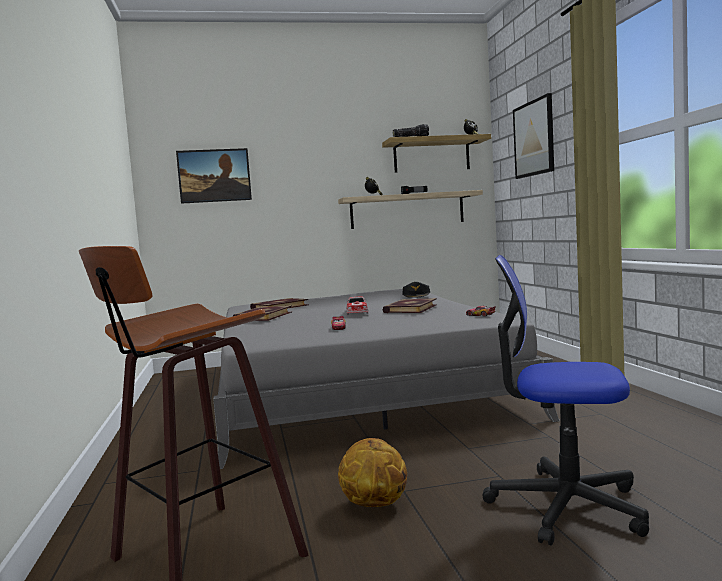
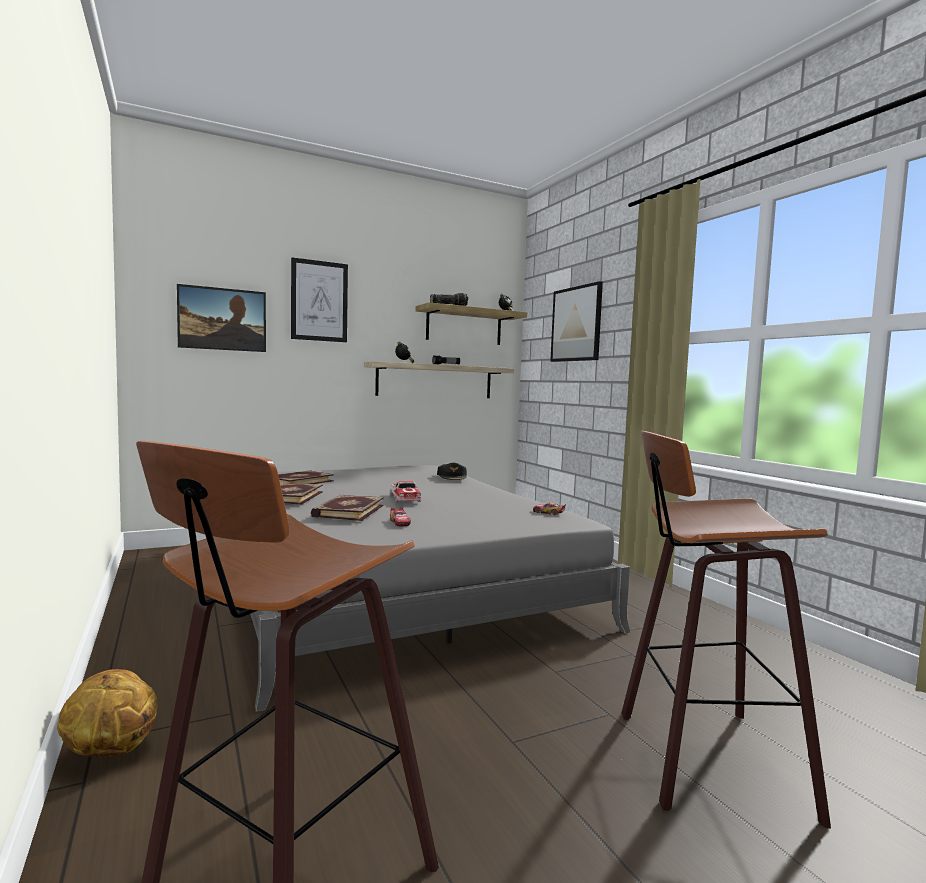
camera: 15 degrees left, 0 degrees up
basketball [338,438,407,507] -> basketball moved to [57,669,158,757]
book [383,298,437,313] -> book moved to [311,495,384,521]
office chair [482,255,649,546] -> stool [621,431,831,828]
none -> picture [291,257,348,342]

